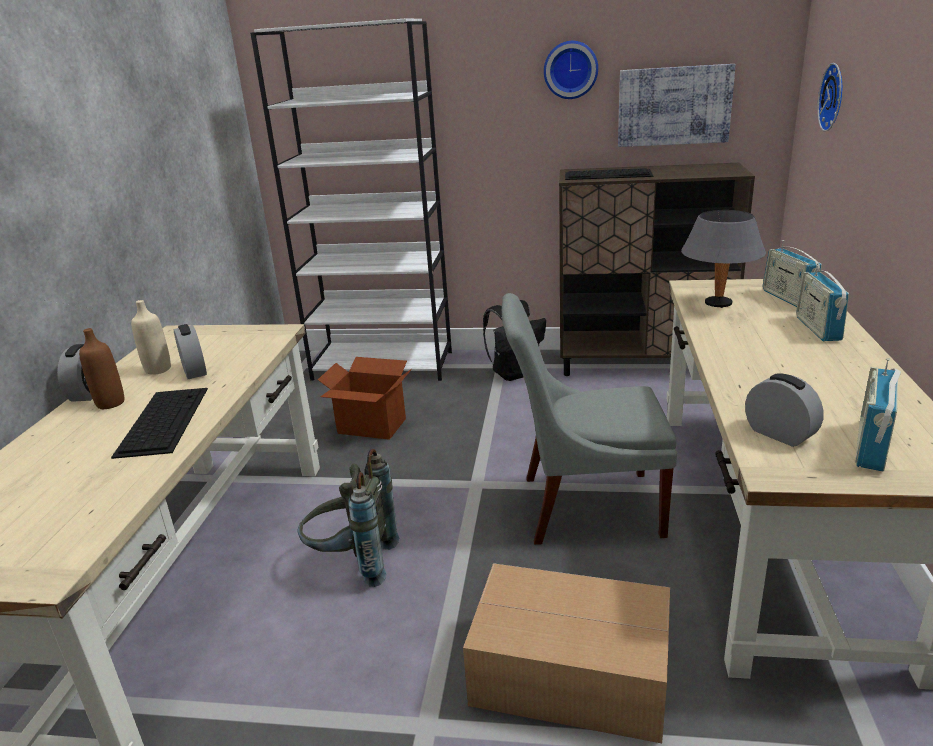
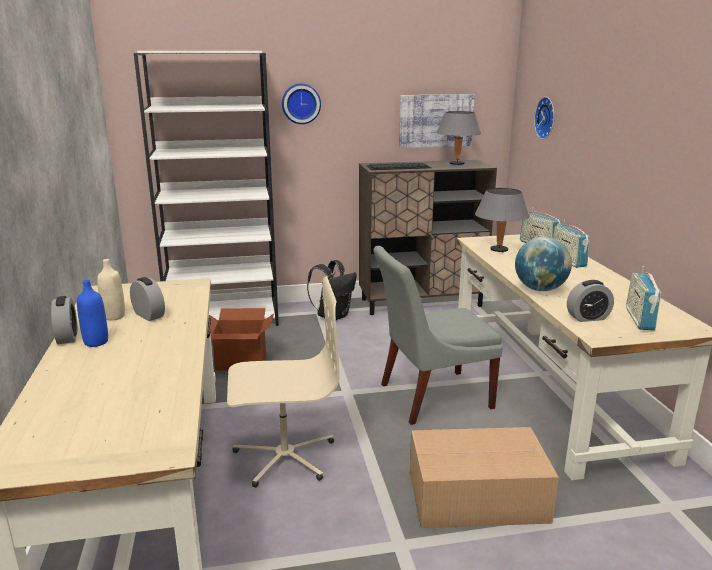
camera: 20 degrees left, 5 degrees down
brown bottle [79,328,124,409] -> blue bottle [77,280,108,347]
keyboard [111,388,208,459] -> none
grey backpack [297,449,399,587] -> beige office chair [227,276,340,488]
wall clock [544,41,598,99] -> wall clock moved to [282,84,321,124]
alarm clock [745,373,824,447] -> alarm clock turned 135 degrees clockwise [567,280,614,322]
none -> grey table lamp [436,111,481,165]
none -> globe [515,237,572,291]

